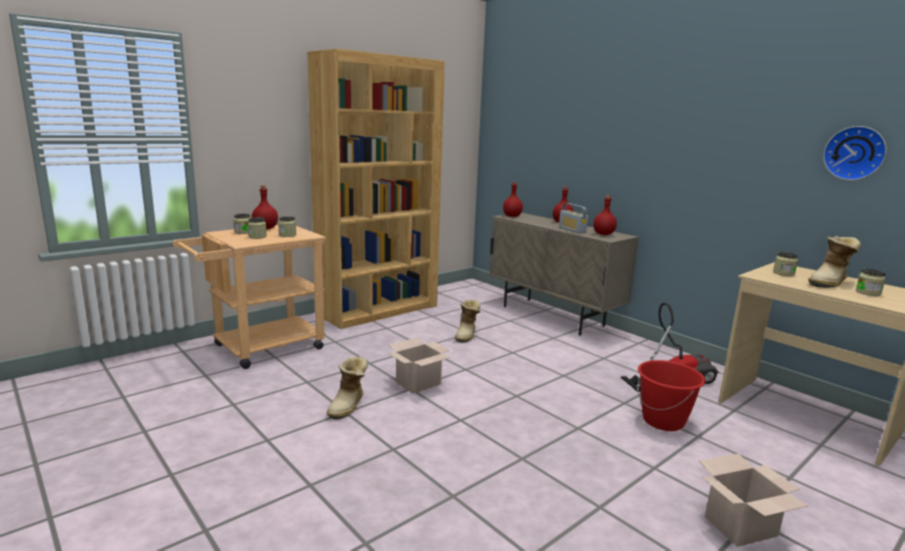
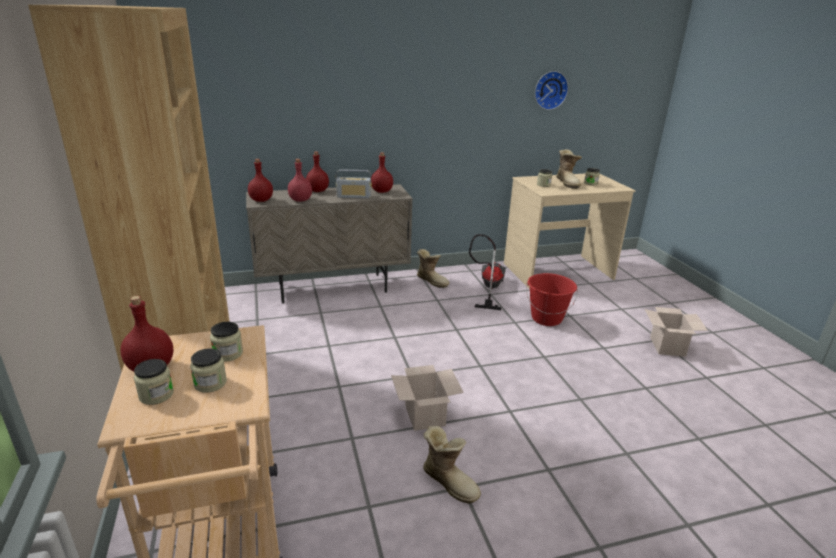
camera: 65 degrees left, 10 degrees up
boot [455,300,481,343] -> boot moved to [417,249,450,288]
none -> red bottle [288,159,312,202]

